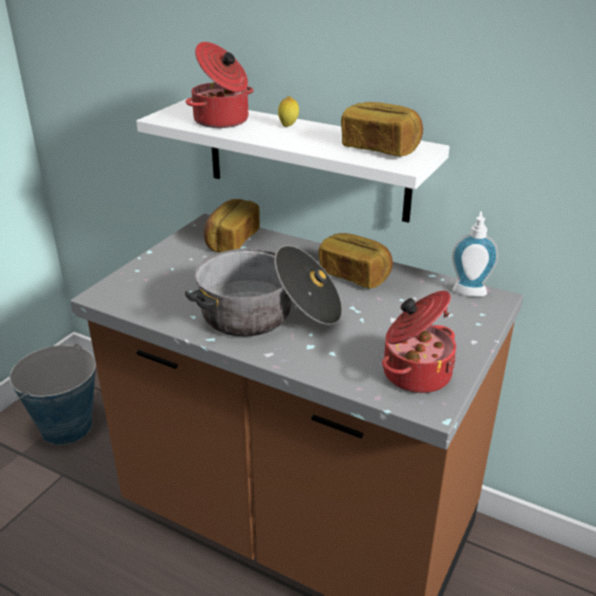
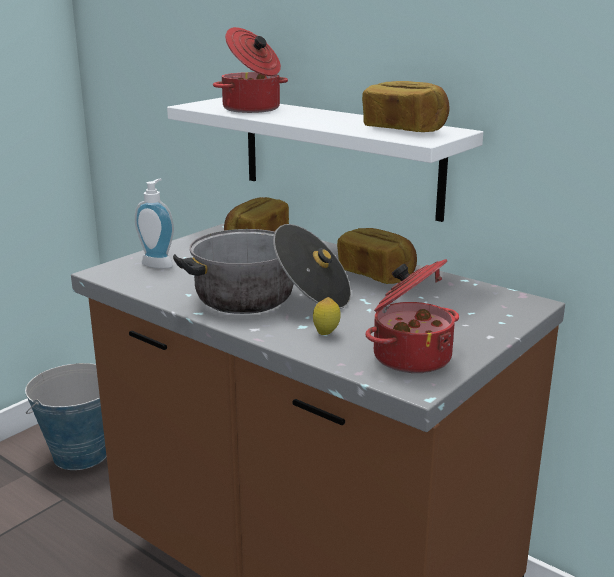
camera: 10 degrees right, 10 degrees down
lemon [278,96,299,127] -> lemon moved to [313,297,341,335]
soap dispenser [452,211,498,297] -> soap dispenser moved to [135,179,174,268]

